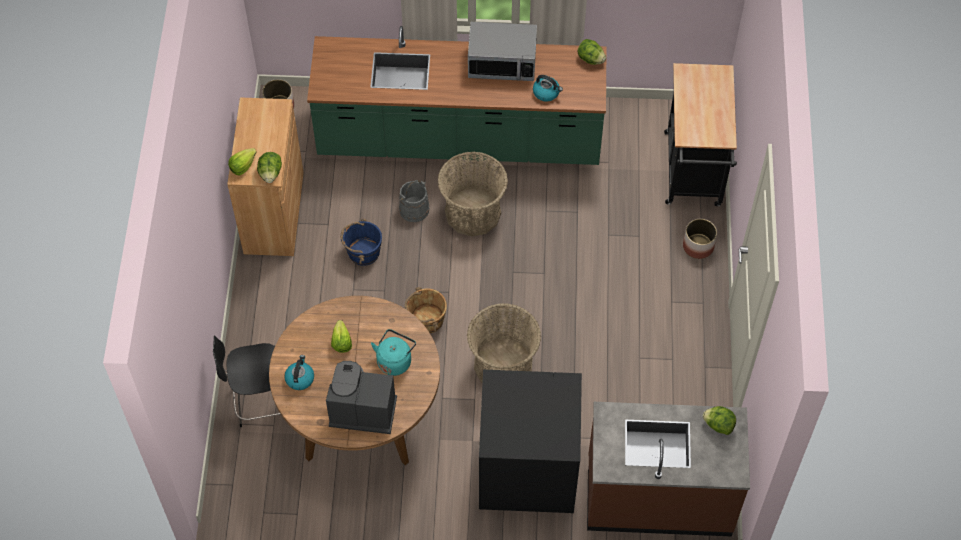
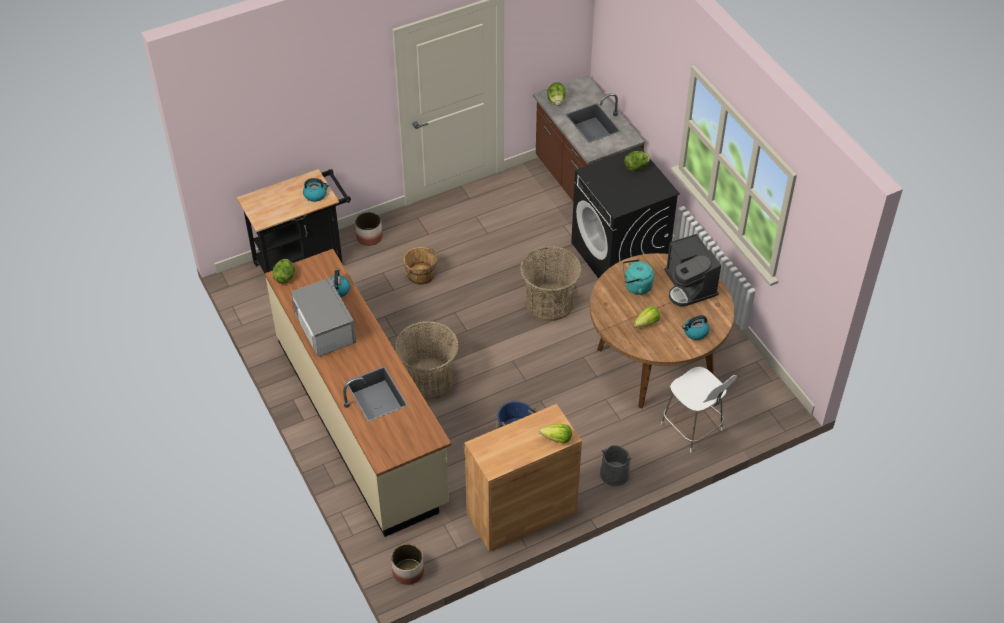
camera: 120 degrees left, 10 degrees down
black chair [213,335,280,427] -> white chair [661,367,737,452]
lettuce [257,152,282,183] -> lettuce moved to [624,151,650,171]
green counter [307,26,607,165] -> beige counter [265,249,451,537]
grey bucket [399,180,430,222] -> grey bucket moved to [600,445,632,486]
brown bucket [405,287,447,333] -> brown bucket moved to [403,247,438,285]
none -> kettle [303,178,329,202]

